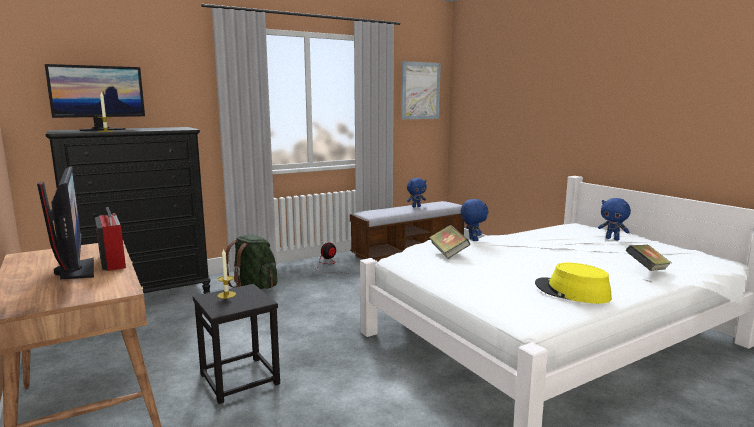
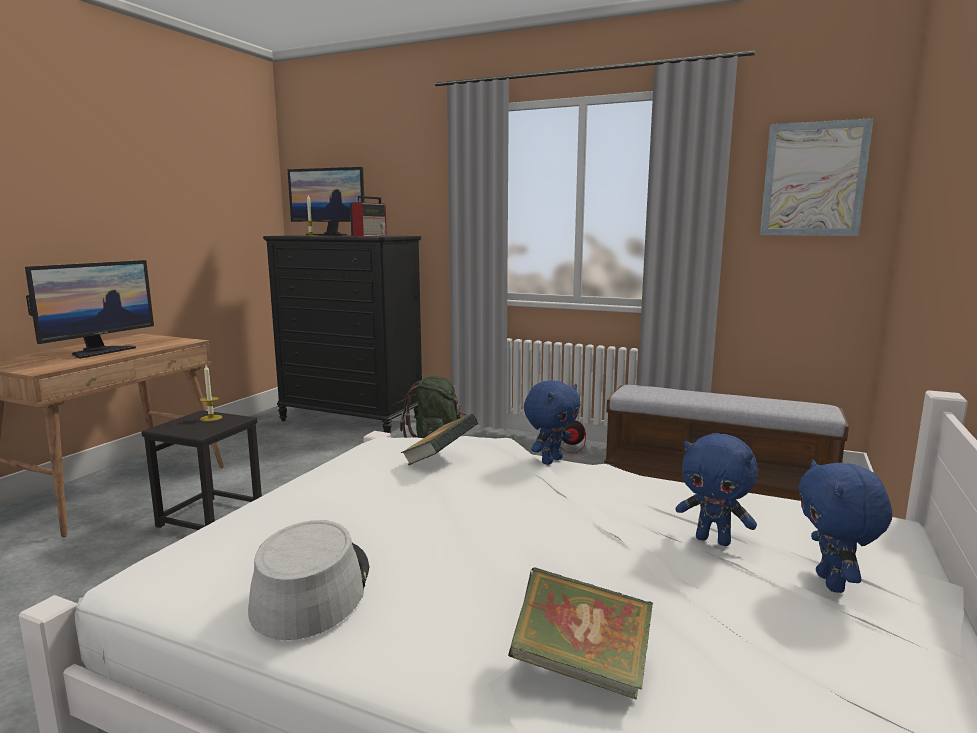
camera: 55 degrees right, 0 degrees up
radio [95,207,126,271] -> radio moved to [350,196,387,237]
blue plush toy [407,178,427,207] -> blue plush toy moved to [675,433,758,546]
yellow hat [535,263,612,304] -> grey hat [248,520,369,640]

